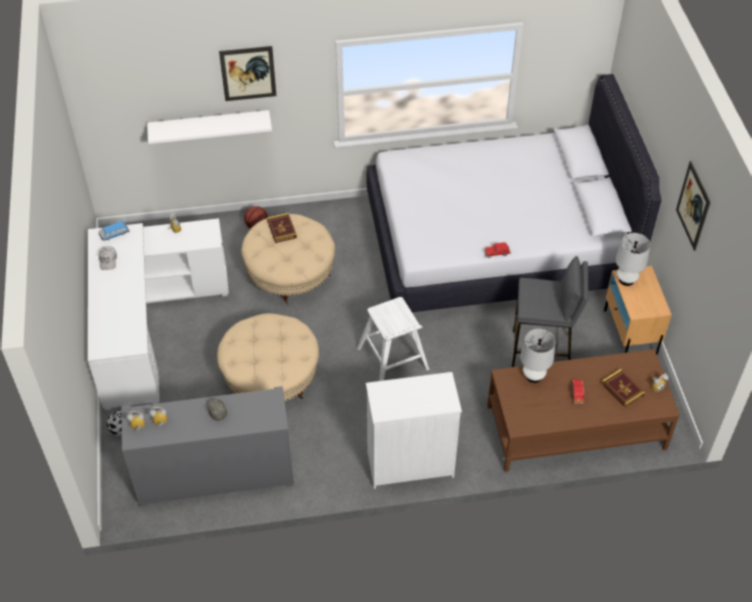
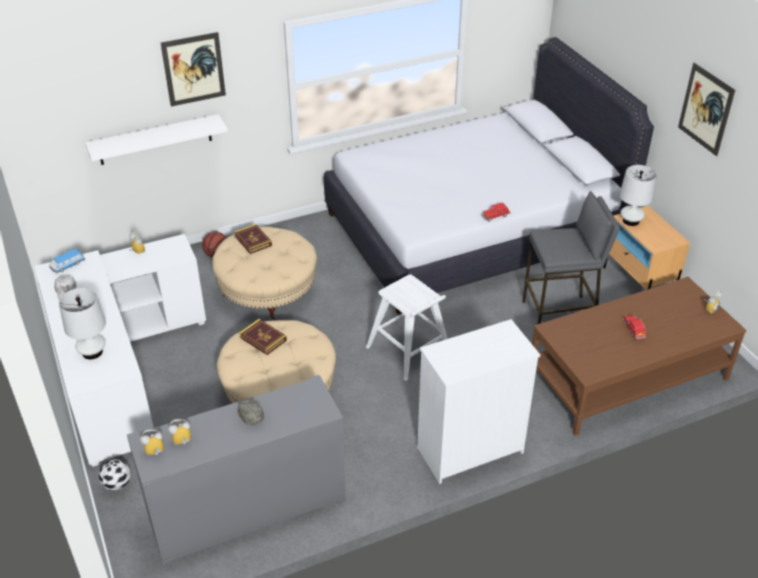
camera: 15 degrees left, 10 degrees down
white table lamp [520,329,555,383] -> white table lamp moved to [59,288,106,359]
book [601,369,645,408] -> book moved to [239,319,287,355]

